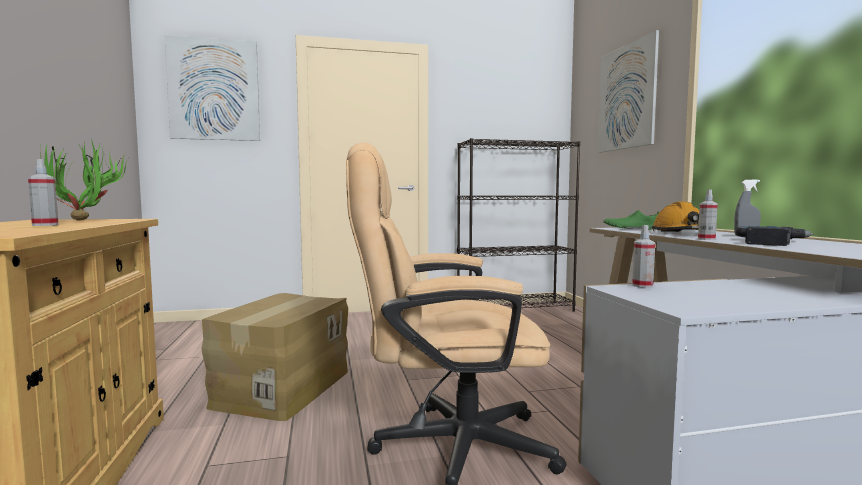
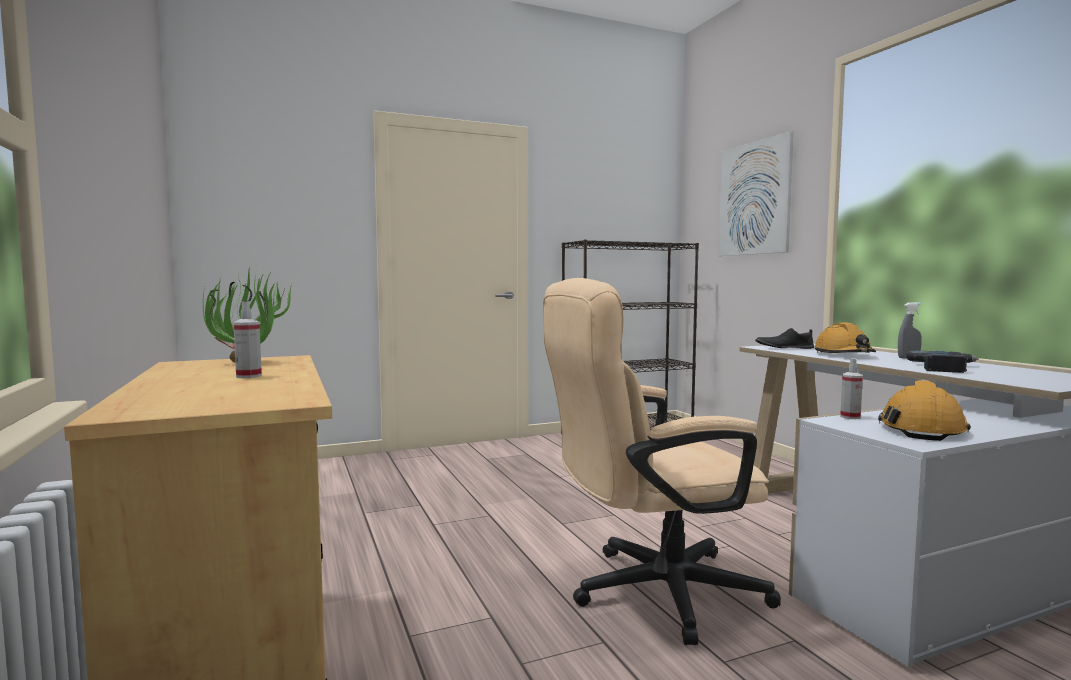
camera: 10 degrees left, 0 degrees up
picture [165,35,260,141] -> none
cardboard box [202,293,348,421] -> none
green shoe [603,210,659,230] -> black shoe [755,328,814,349]
spray bottle [698,190,718,240] -> none
none -> orange hard hat [878,380,971,441]

